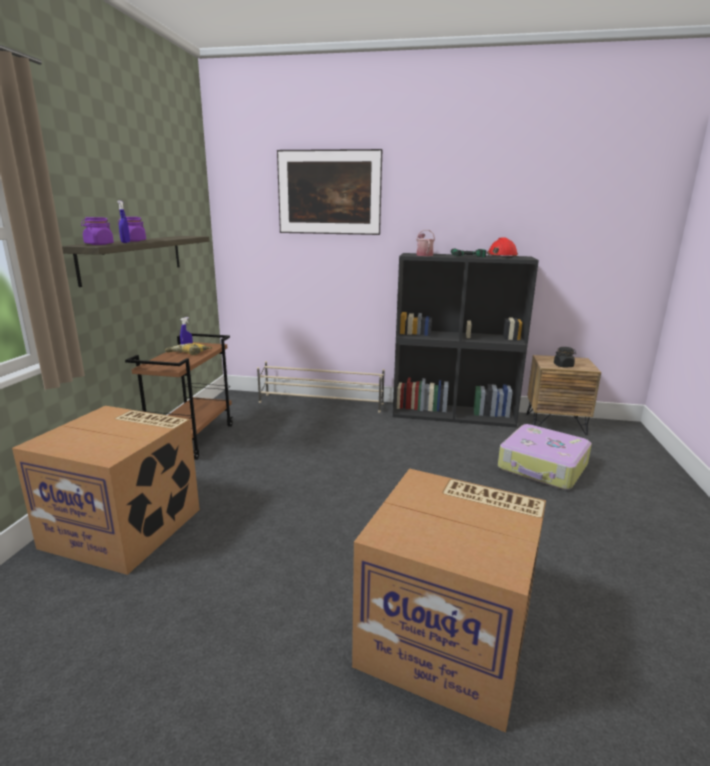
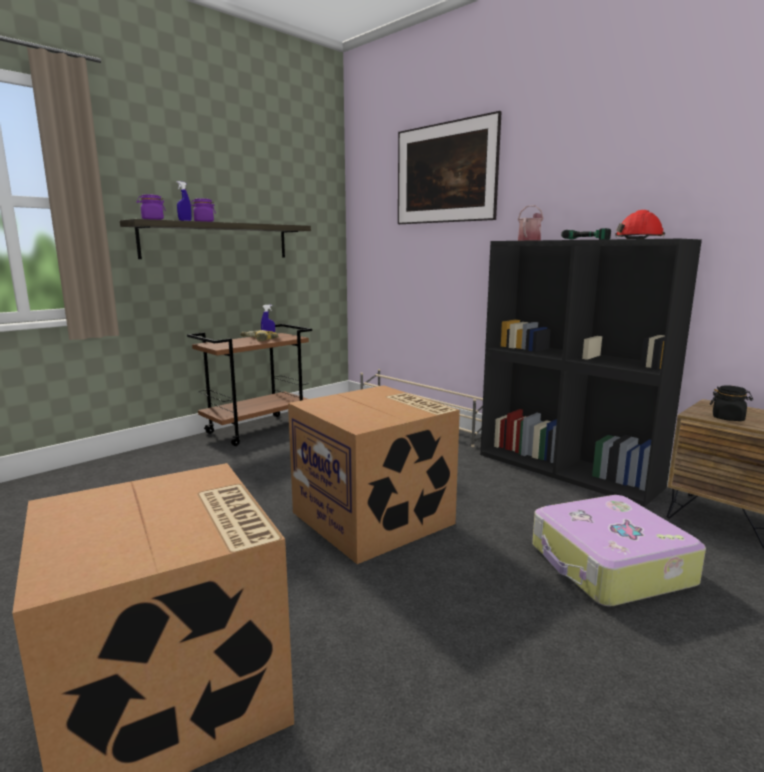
camera: 35 degrees right, 5 degrees down
cardboard box [12,406,200,575] -> cardboard box moved to [288,385,460,564]

